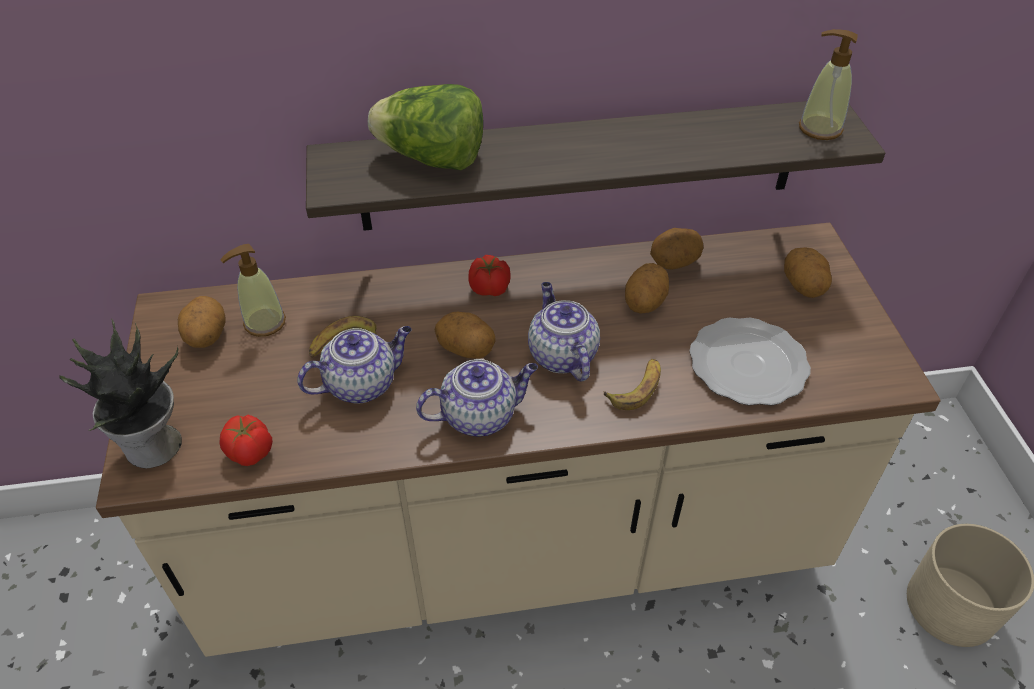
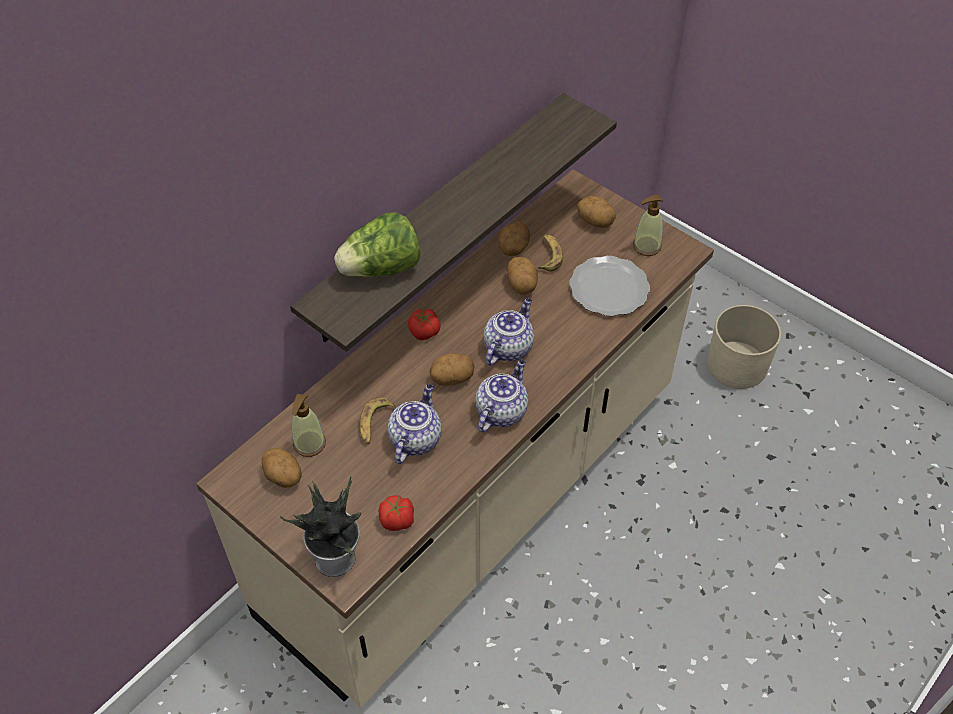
camera: 40 degrees left, 5 degrees up
teapot [528,282,600,382] -> teapot turned 90 degrees clockwise [483,298,534,365]
banana [604,359,661,410] -> banana moved to [538,235,563,272]
soap dispenser [799,29,858,140] -> soap dispenser moved to [633,195,663,256]

